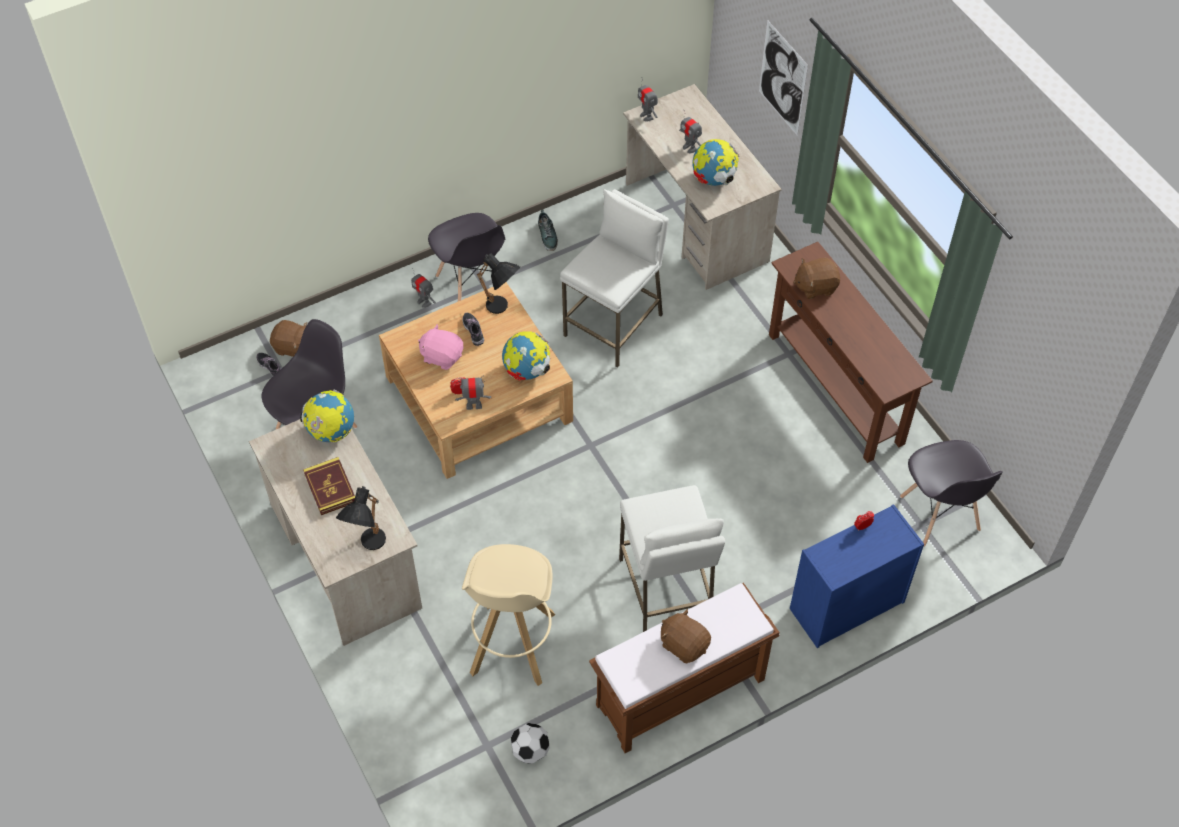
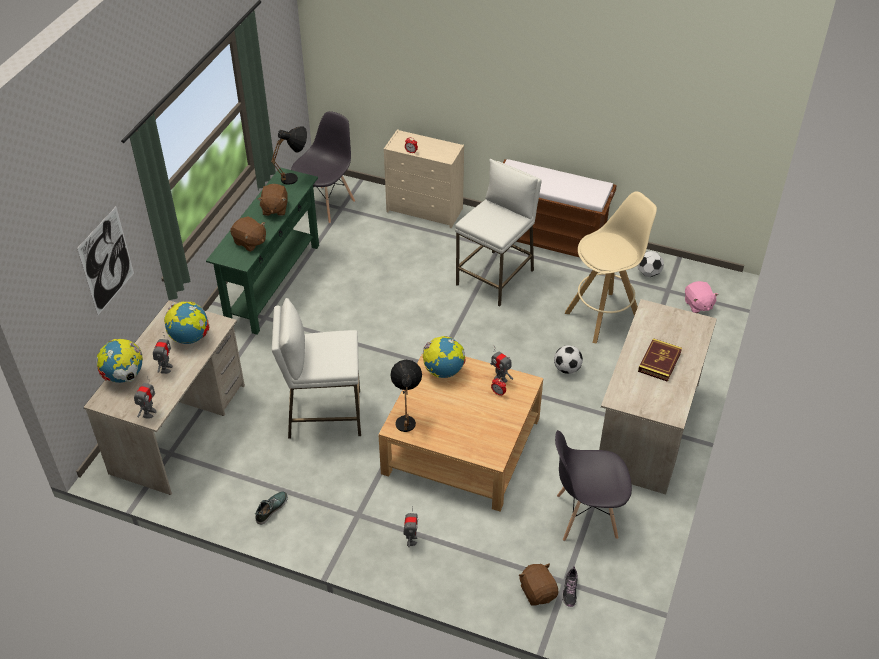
camera: 130 degrees left, 10 degrees down
globe [300,389,354,442] -> globe moved to [96,339,143,383]
black table lamp [336,486,386,550] -> black table lamp moved to [271,126,307,185]
pink plush toy [418,324,464,370] -> pink plush toy moved to [685,281,719,313]
grey chair [428,213,506,301] -> none
shoe [463,313,484,346] -> none
brown plush toy [661,609,711,663] -> brown plush toy moved to [257,184,288,216]
brown console table [769,242,933,463] -> green console table [206,168,319,335]
blue dresser [790,504,924,648] -> beige dresser [384,129,464,228]
none -> football [554,345,583,374]

